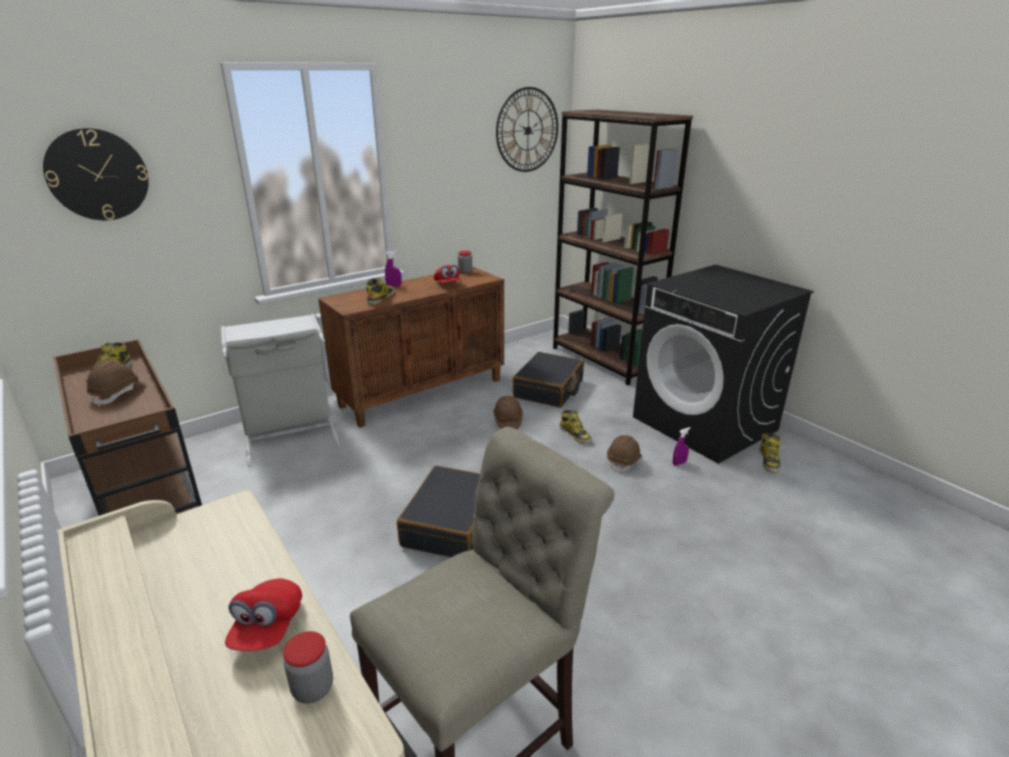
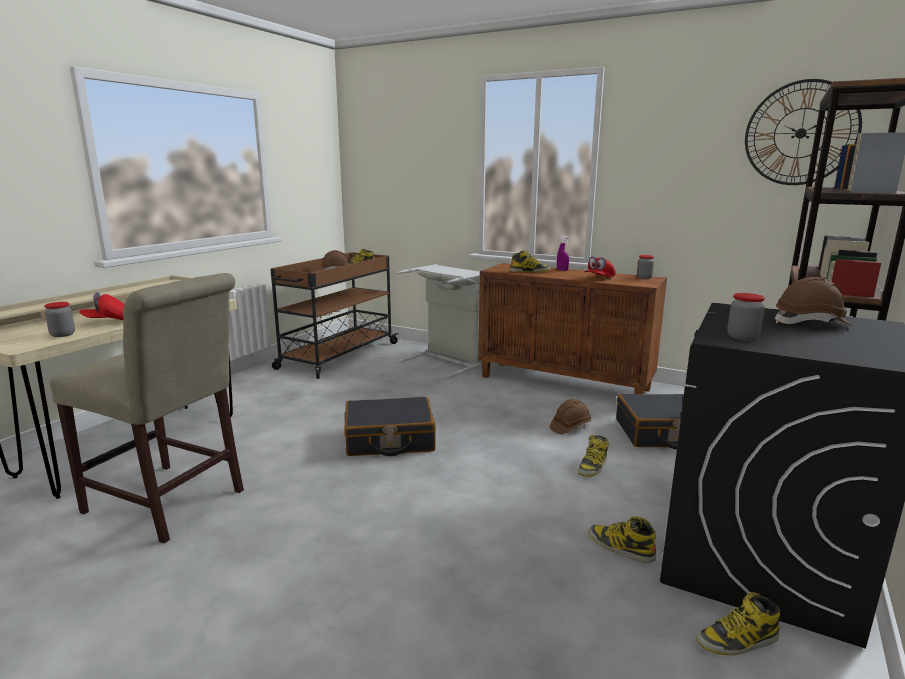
camera: 65 degrees right, 10 degrees down
wall clock [43,128,149,220] -> none
brown hard hat [607,435,642,473] -> brown hard hat moved to [775,277,853,327]
purple spray bottle [673,427,691,466] -> boot [588,516,656,563]
none -> jar [727,293,765,341]

